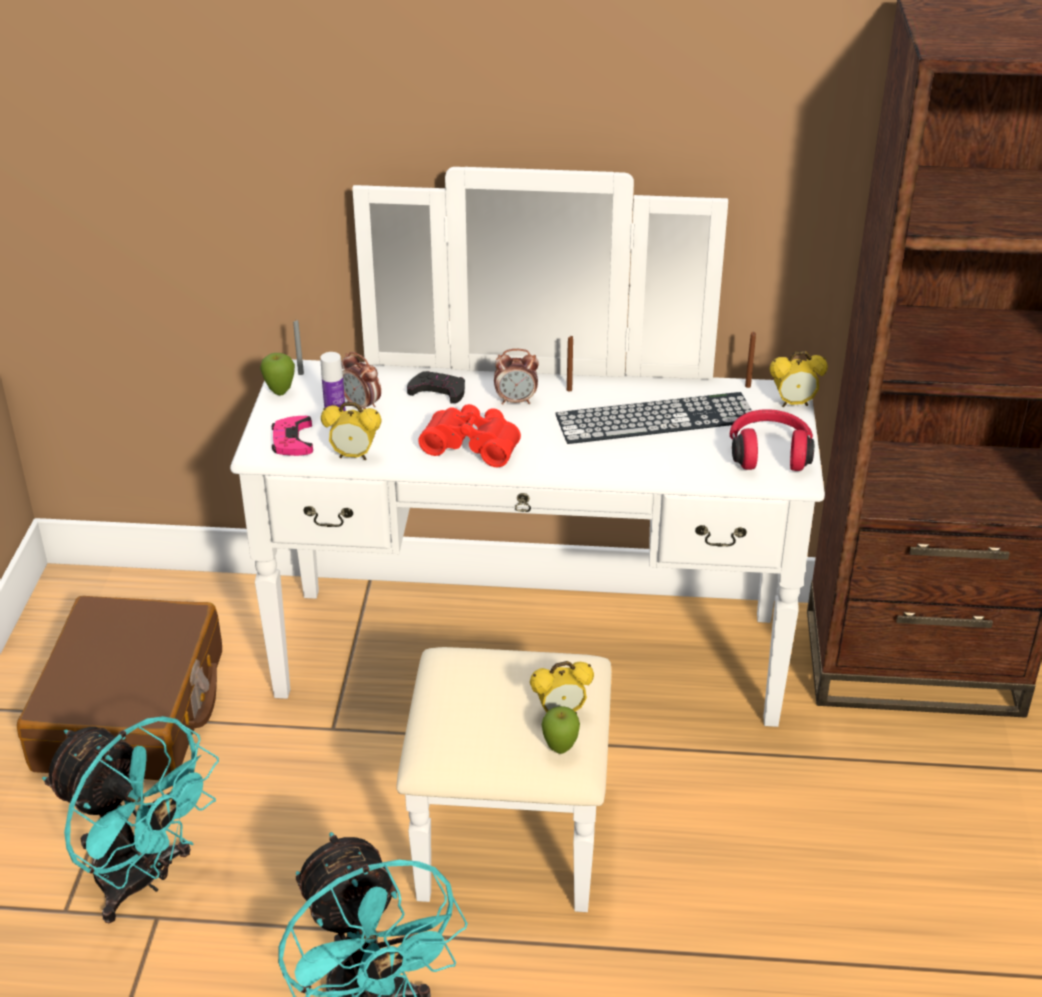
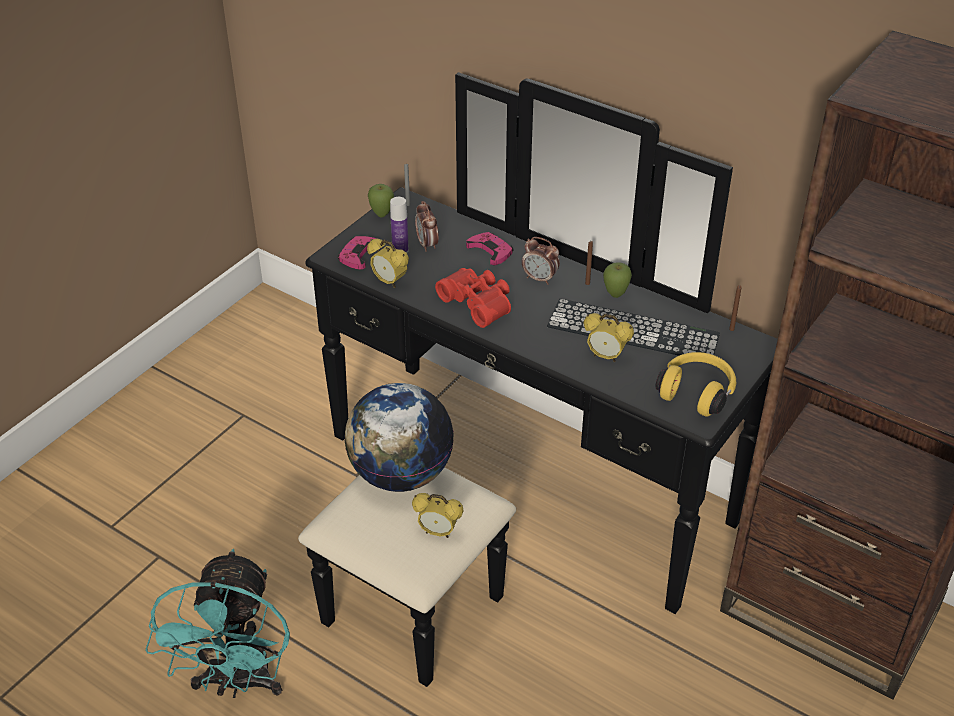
camera: 30 degrees right, 5 degrees up
brown suitcase [17,596,222,780] -> none
turquoise fan [42,716,219,923] -> none
white dresser [230,167,825,912] -> black dresser [298,72,778,687]
black game controller [407,371,465,403] -> pink game controller [466,232,513,265]
apple [542,706,580,754] -> apple moved to [603,262,632,298]
red headphones [730,410,814,471] -> yellow headphones [656,352,736,417]
alarm clock [769,351,828,407] -> alarm clock moved to [583,313,634,362]
none -> globe [344,383,454,492]

